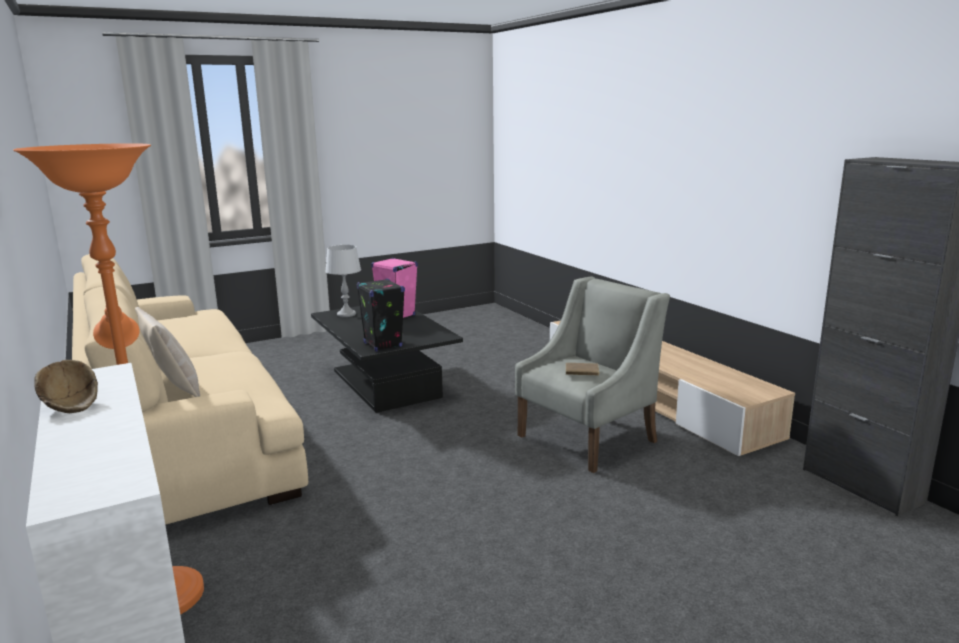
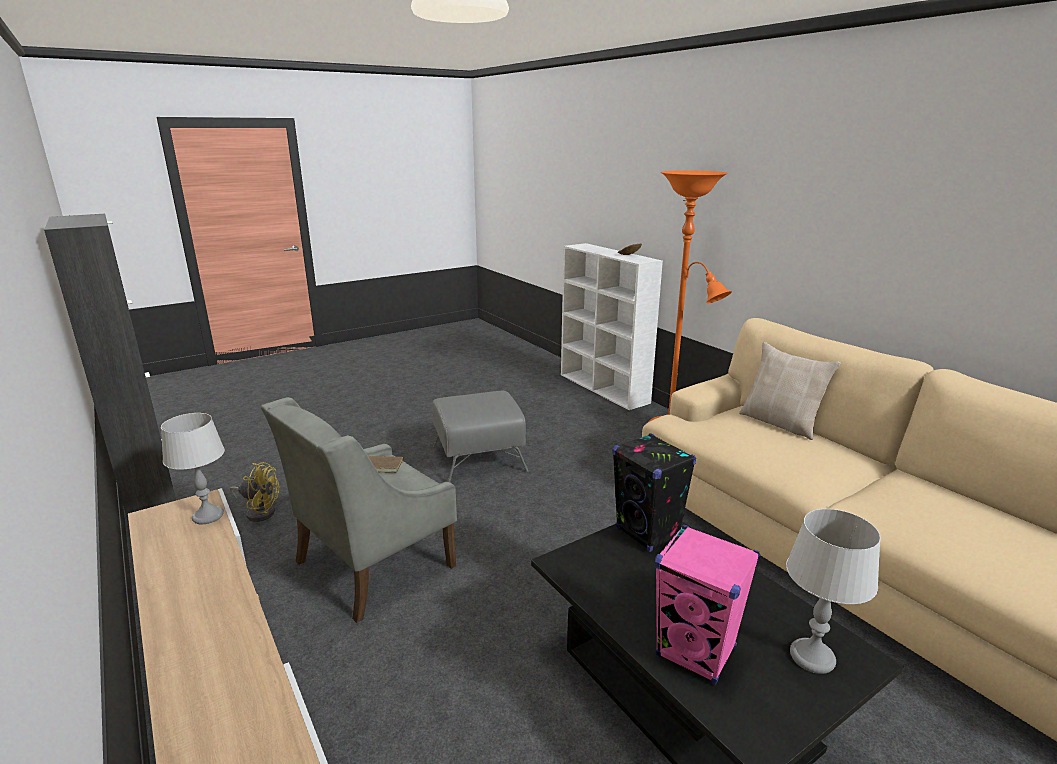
camera: 175 degrees right, 5 degrees up
none -> grey table lamp [161,413,225,524]
none -> yellow fan [230,462,279,522]
none -> grey ottoman [433,391,528,482]

